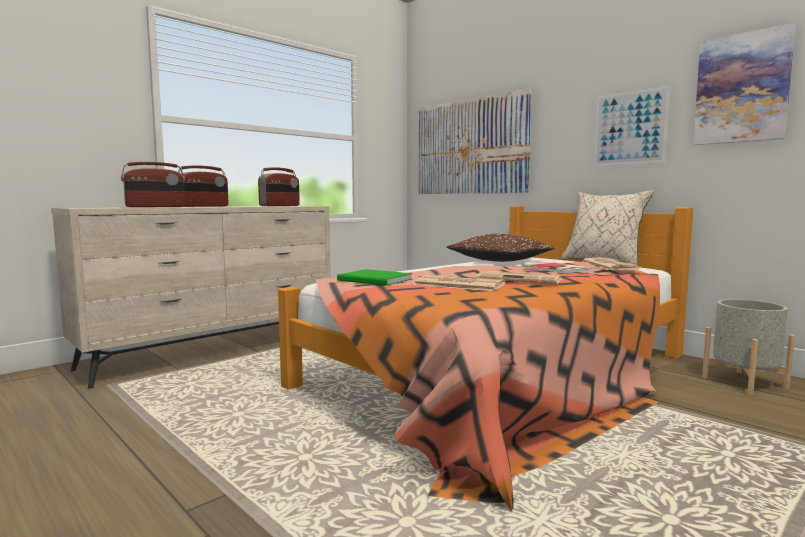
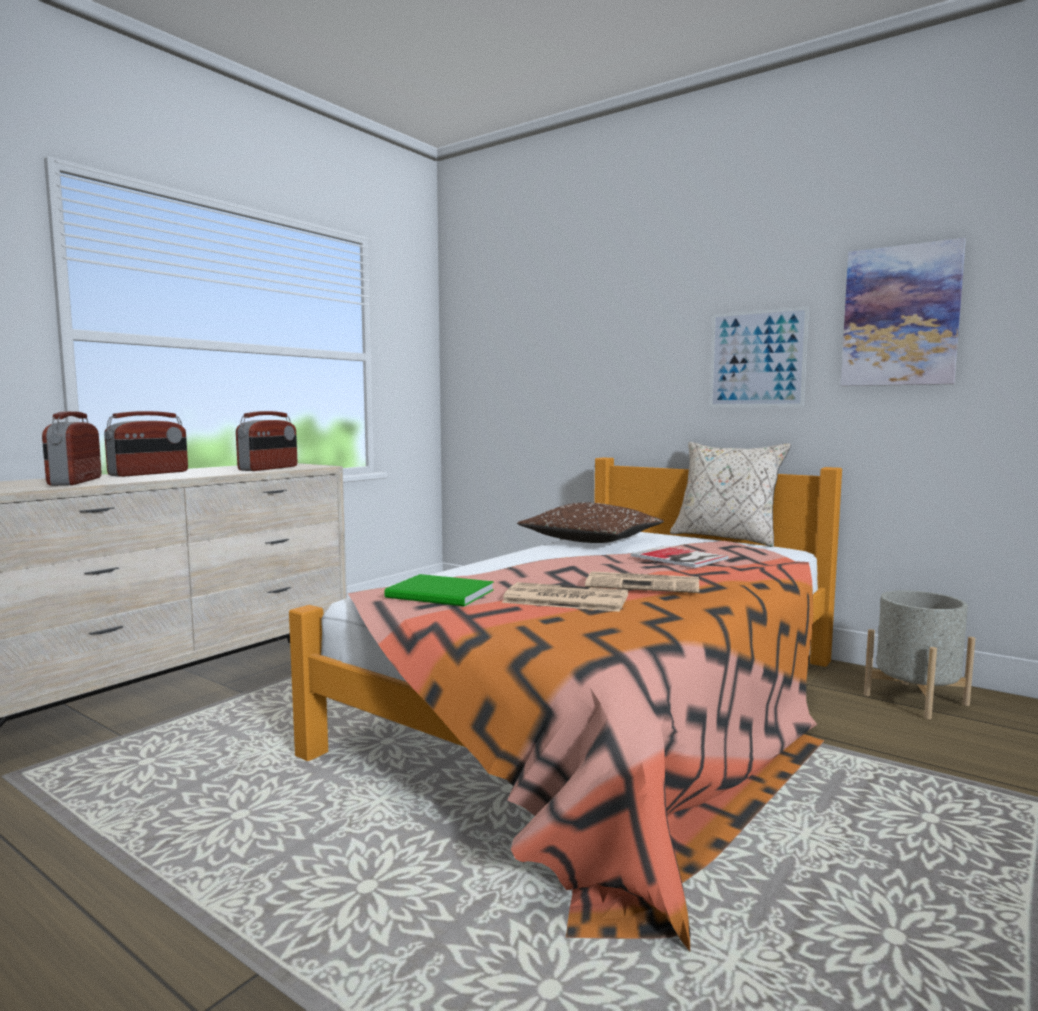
camera: 10 degrees left, 0 degrees up
radio [121,162,185,207] -> radio turned 120 degrees clockwise [42,411,102,486]
picture [418,88,532,194] -> none
newspaper [582,257,641,270] -> none

